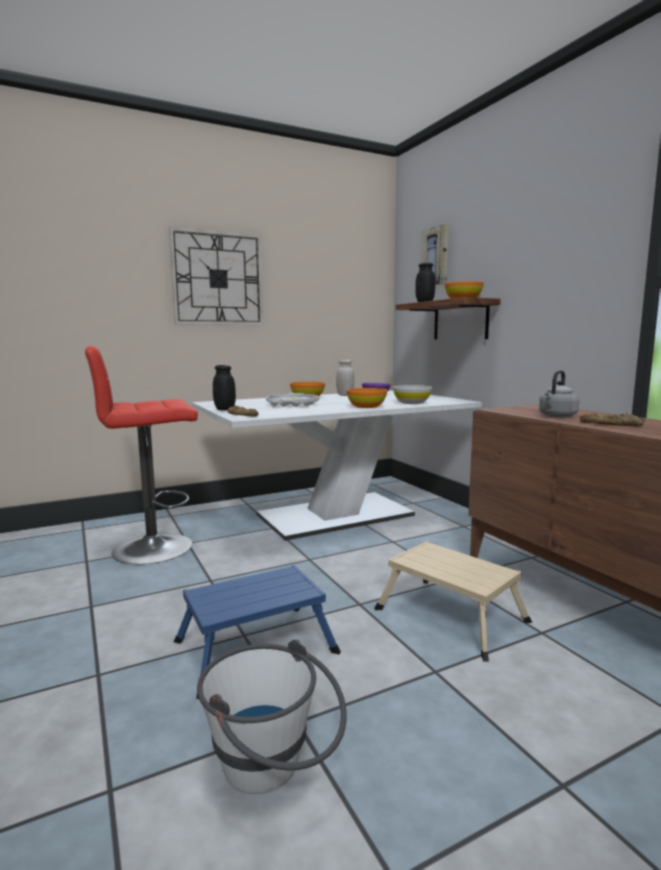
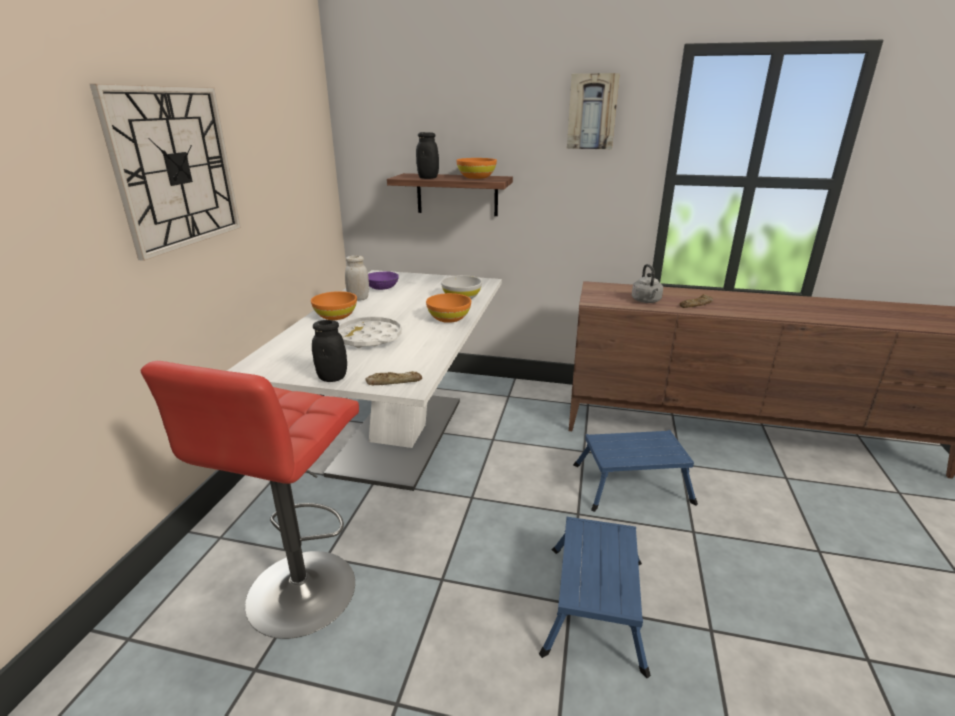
camera: 50 degrees left, 15 degrees up
white bucket [197,639,347,794] -> none
beige step ladder [374,541,532,662] -> blue step ladder [573,430,698,512]
picture [421,224,449,285] -> picture moved to [567,73,620,149]

